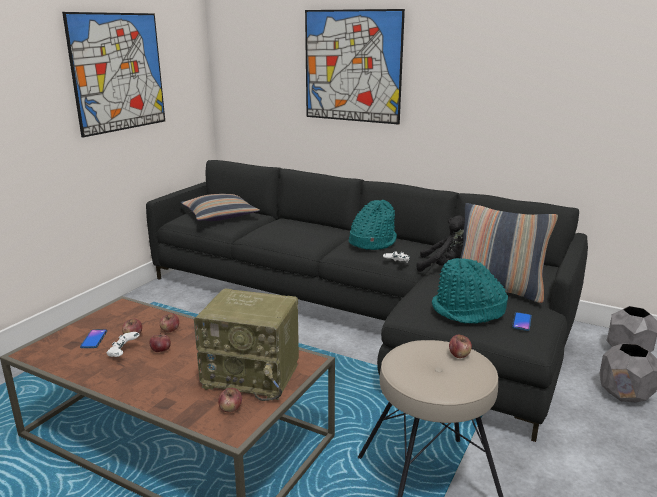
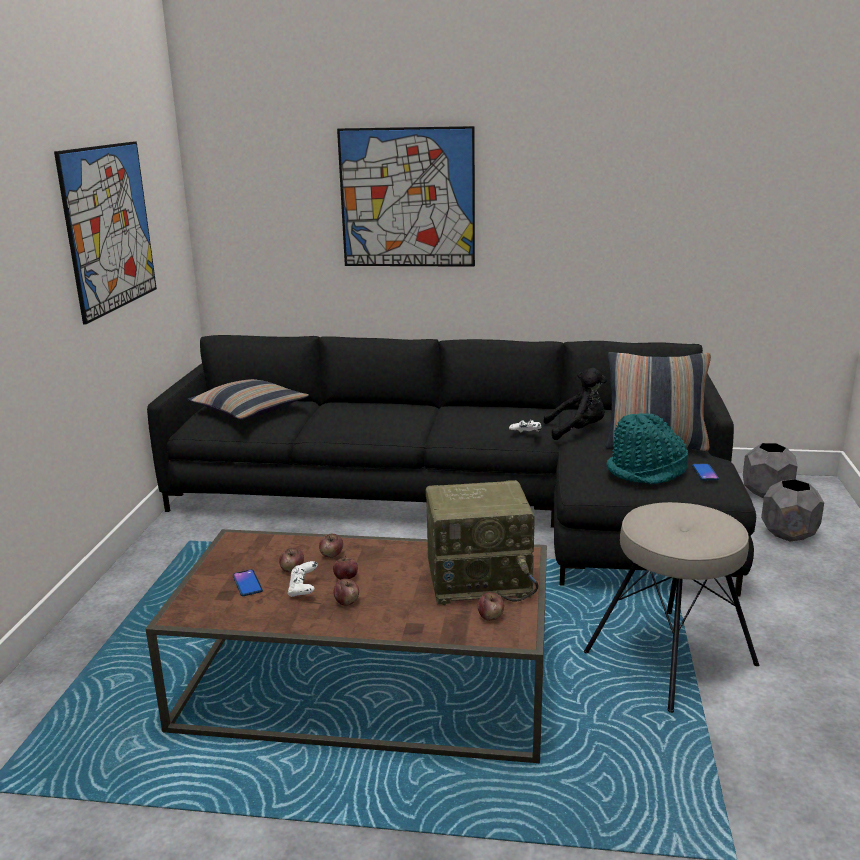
camera: 20 degrees left, 0 degrees up
turquoise hat [349,200,397,250] -> none
apple [449,335,472,358] -> apple moved to [334,579,359,606]

